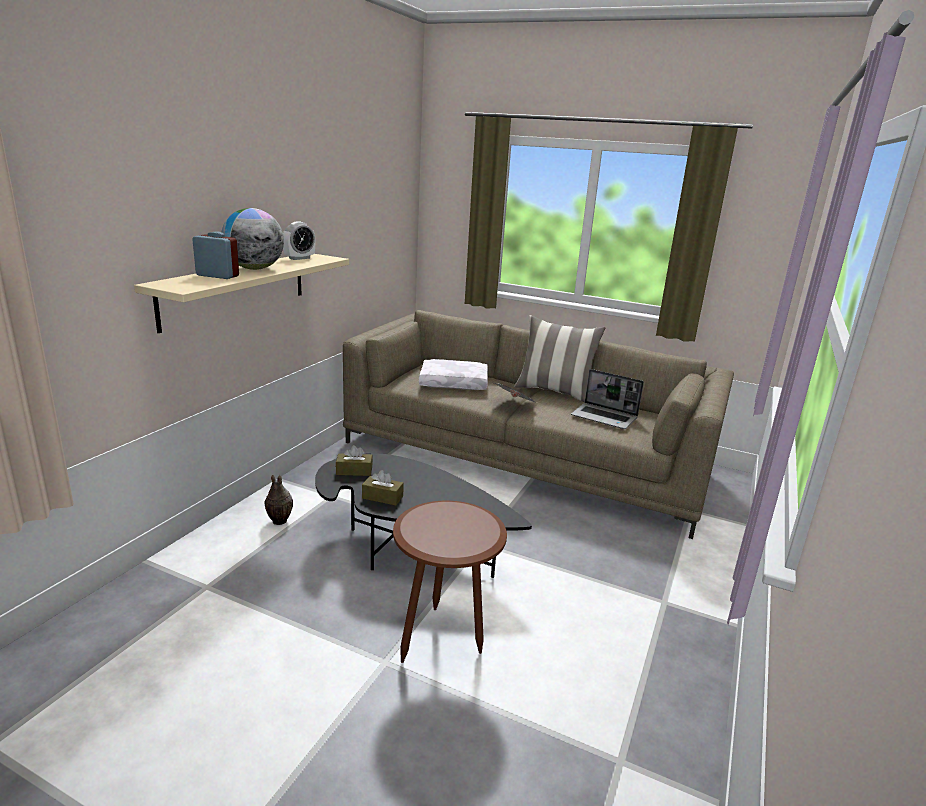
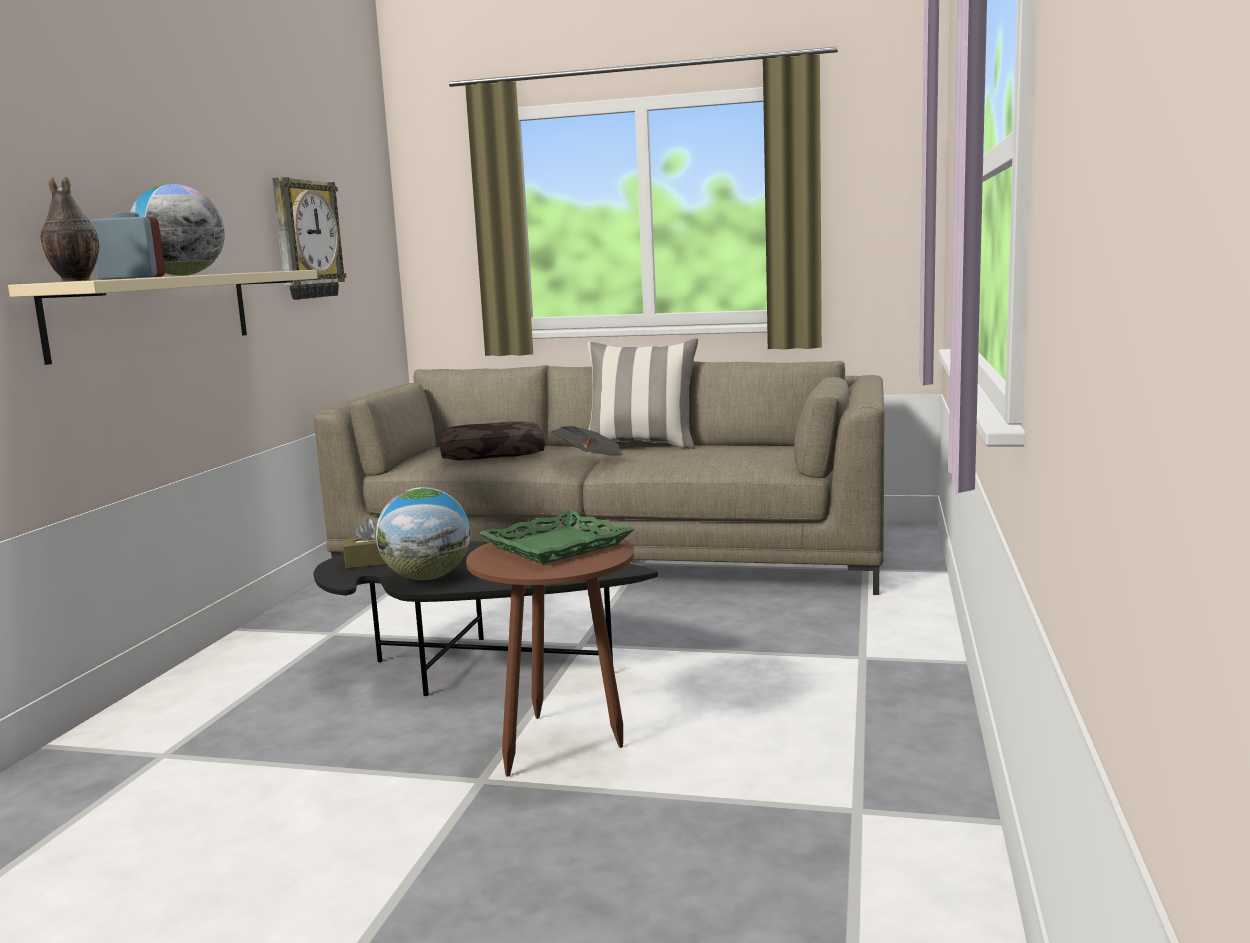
camera: 10 degrees left, 10 degrees down
vase [265,475,293,525] -> vase moved to [40,176,99,281]
alarm clock [283,222,315,260] -> none
brown tissue box [362,470,404,506] -> globe [376,487,470,580]
white pillow [419,359,488,390] -> brown pillow [440,421,545,460]
laptop [571,369,644,429] -> none
none -> wall clock [272,177,347,300]
none -> green tray [479,510,635,564]

